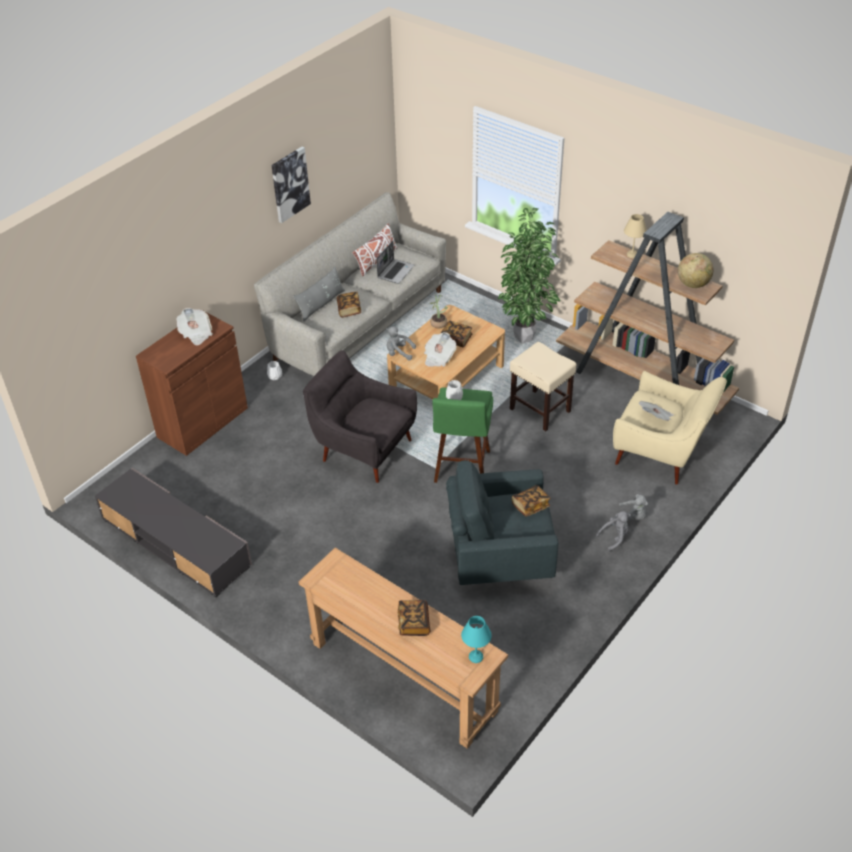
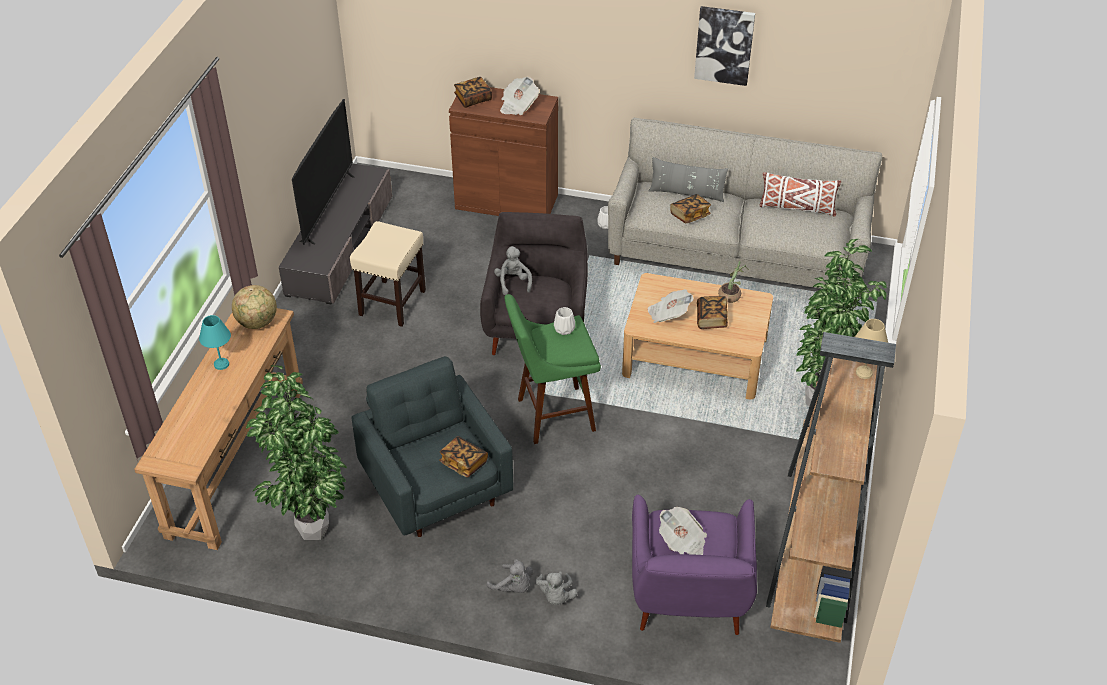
camera: 65 degrees right, 0 degrees up
laptop [376,241,414,284] -> none
grey plush toy [387,326,416,361] -> grey plush toy moved to [494,246,532,295]
book [398,600,430,636] -> book moved to [454,77,492,108]
turquoise table lamp [461,616,492,663] -> turquoise table lamp moved to [199,315,231,370]
beige stool [510,342,577,431] -> beige stool moved to [350,221,426,327]
beige armchair [613,371,727,485] -> purple armchair [632,495,757,635]
globe [678,253,713,288] -> globe moved to [232,285,277,329]
none -> potted plant [246,365,347,540]
none -> television [292,99,355,245]

